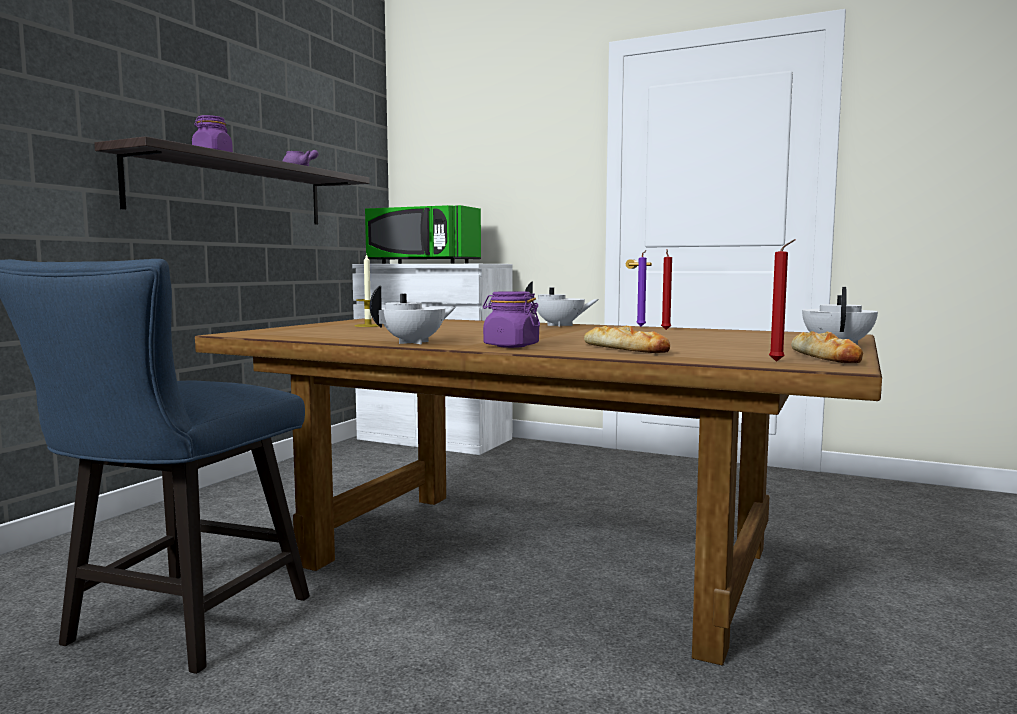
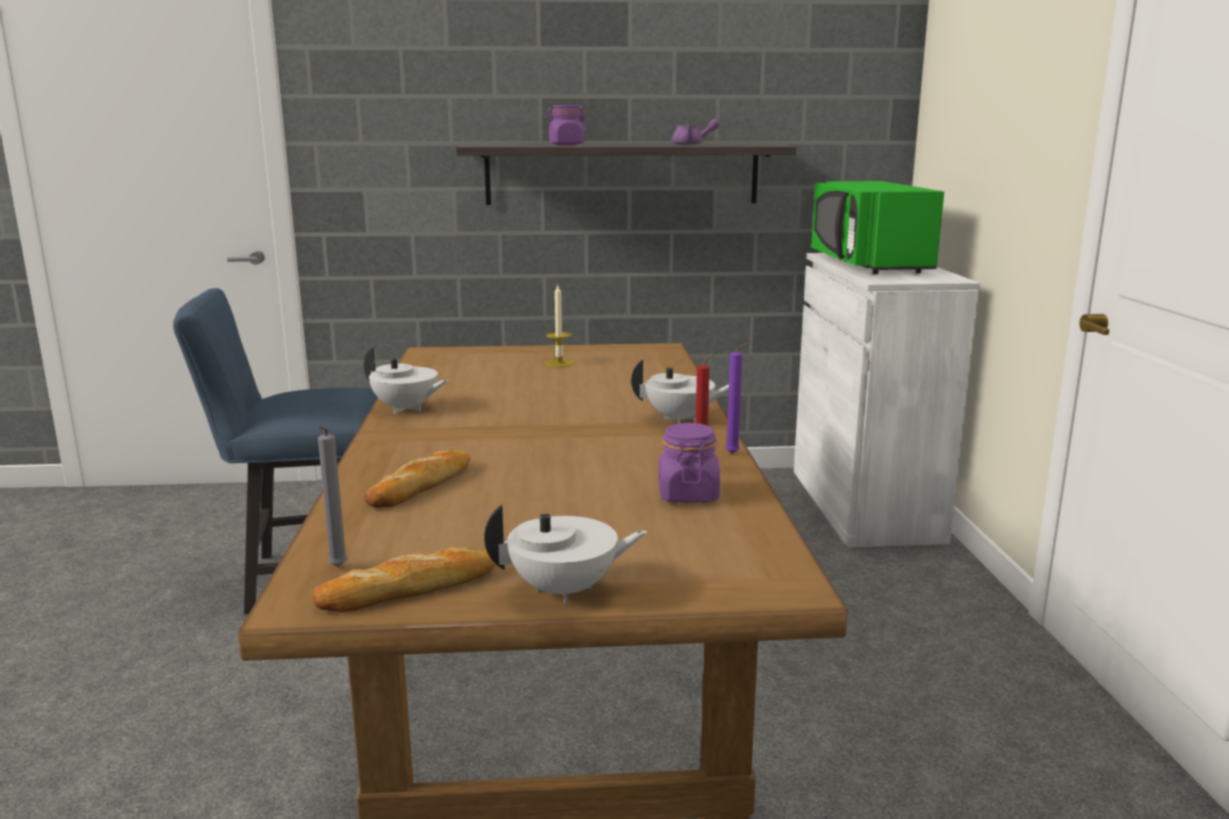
camera: 60 degrees right, 10 degrees up
purple jar [483,291,540,348] -> purple jar moved to [659,423,720,503]
white teapot [525,281,599,327] -> white teapot turned 60 degrees counterclockwise [631,359,729,424]
red candle [769,239,796,362] -> grey candle [318,426,348,567]

